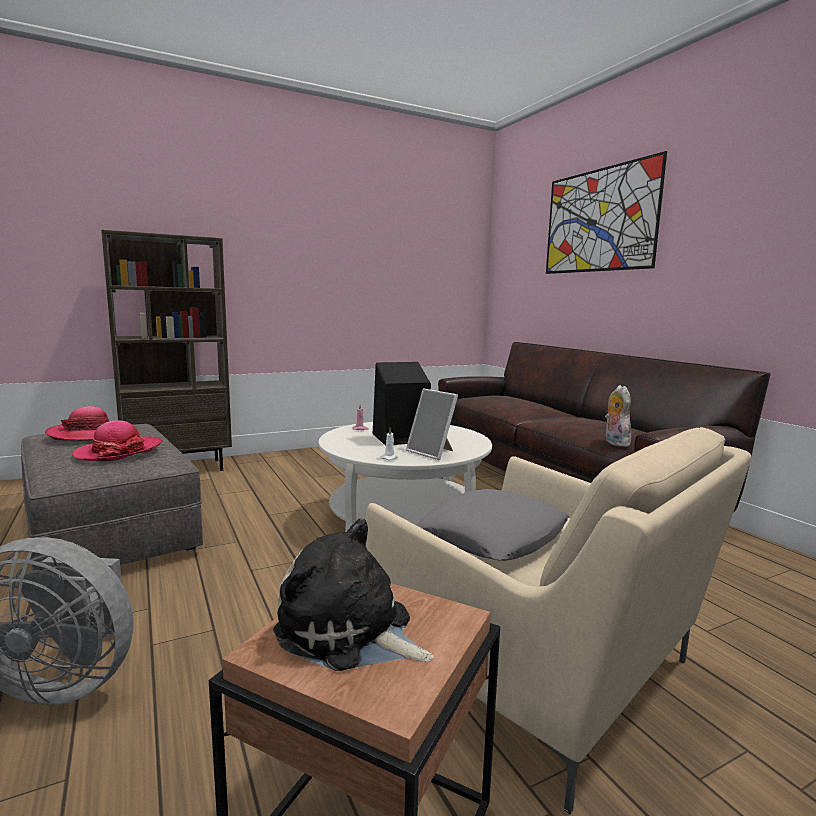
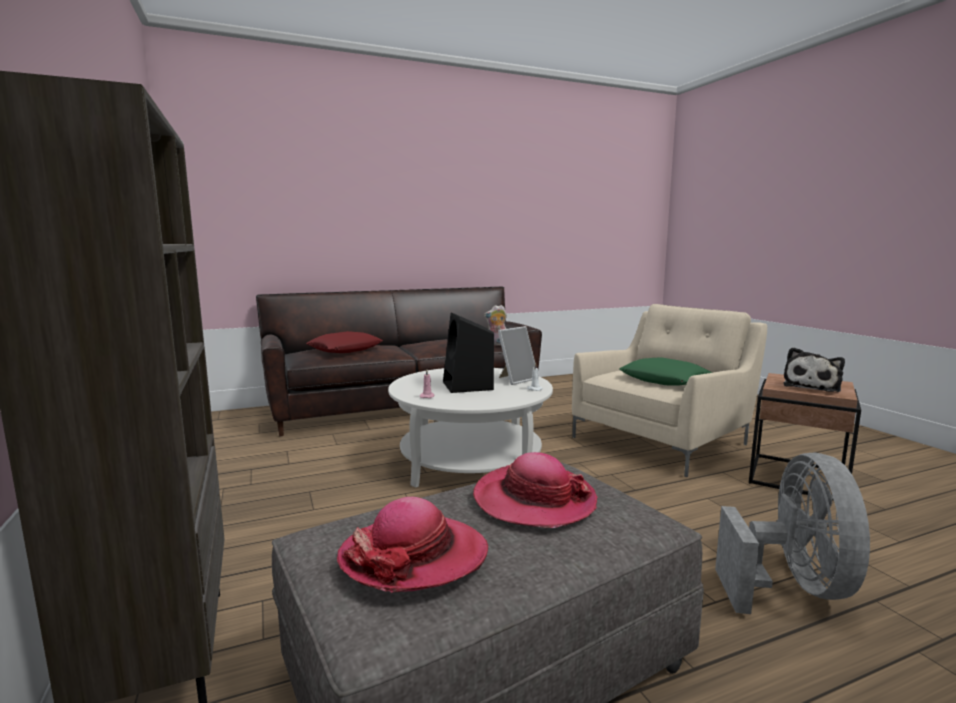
camera: 85 degrees left, 0 degrees up
grey pillow [416,489,569,561] -> green pillow [619,357,712,386]
picture [546,151,667,274] -> none
none -> red pillow [306,331,383,353]

